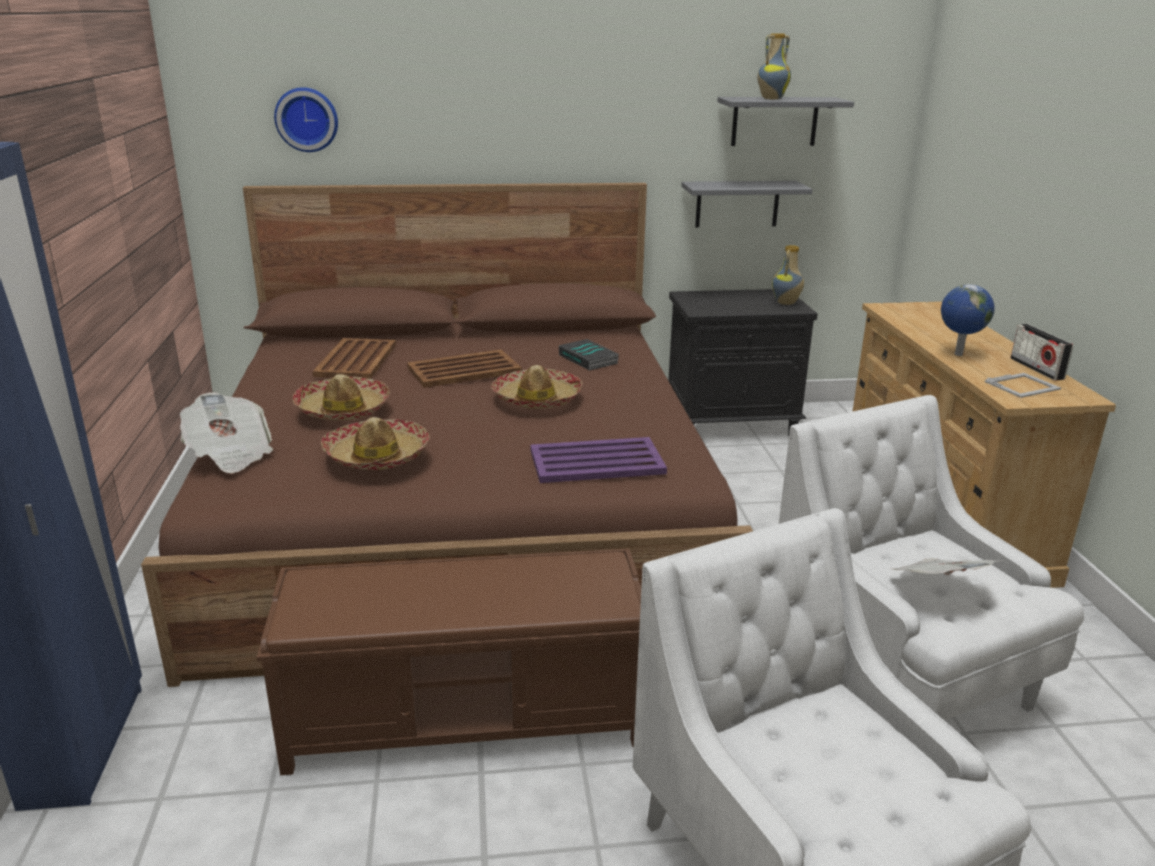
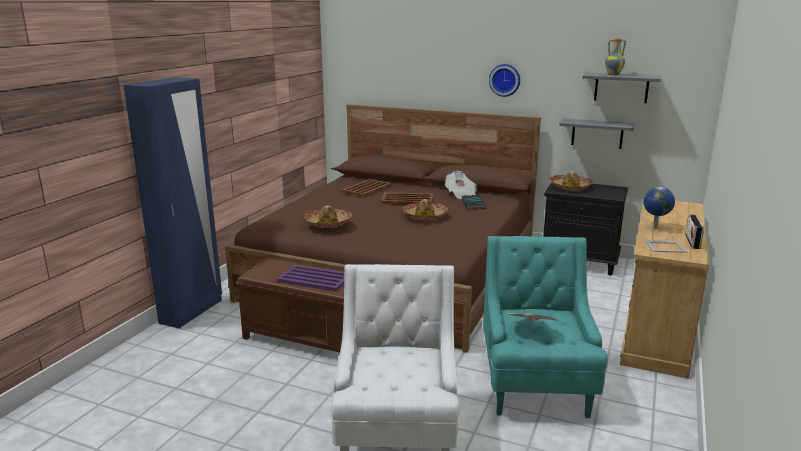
camera: 30 degrees right, 5 degrees down
newspaper [180,392,273,473] -> newspaper moved to [445,171,477,199]
wall clock [274,87,338,152] -> wall clock moved to [489,64,520,97]
hat [292,374,390,420] -> hat moved to [550,171,592,191]
purple tray [530,437,667,483] -> purple tray moved to [277,265,344,292]
vase [772,245,804,305] -> none
white armchair [779,395,1084,721] -> turquoise armchair [483,236,608,418]

